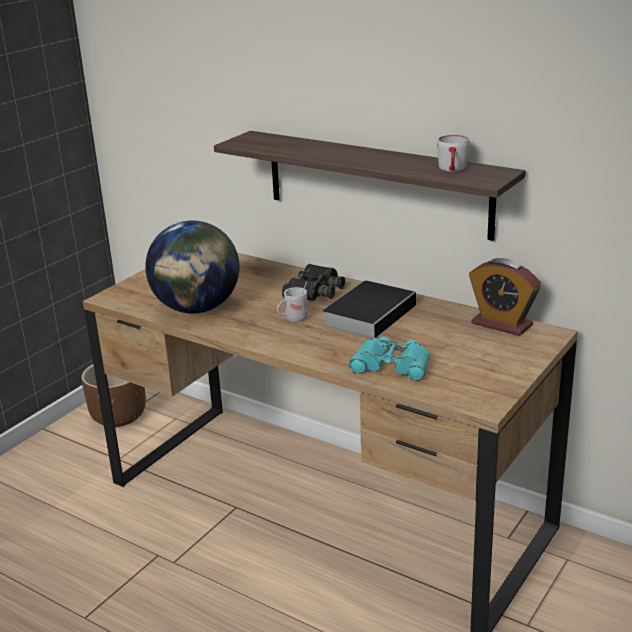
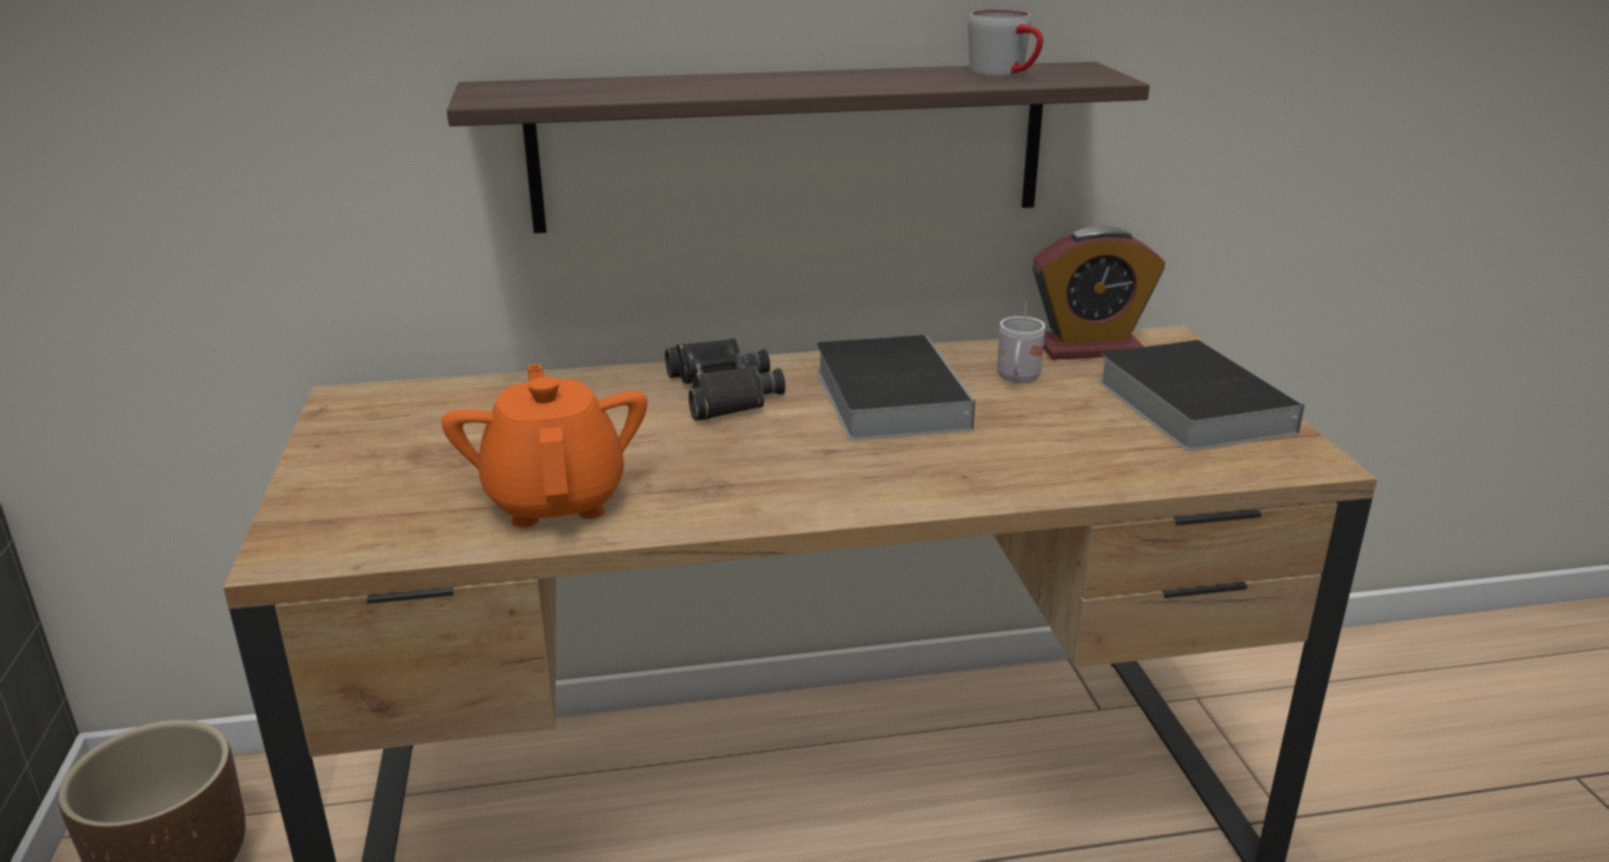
camera: 45 degrees left, 0 degrees up
globe [145,221,239,314] -> orange teapot [441,364,647,528]
white mug [277,281,308,322] -> white mug moved to [997,301,1046,383]
turquoise binoculars [349,337,430,381] -> none
none -> book [1098,340,1305,451]

